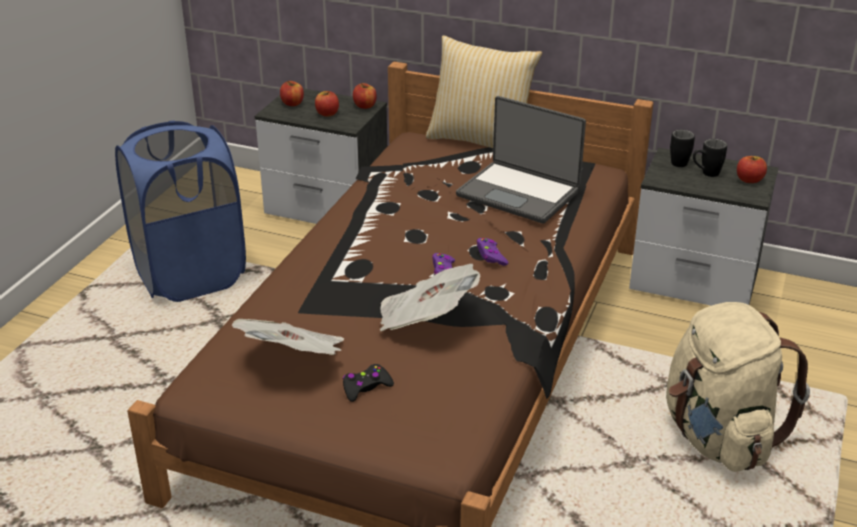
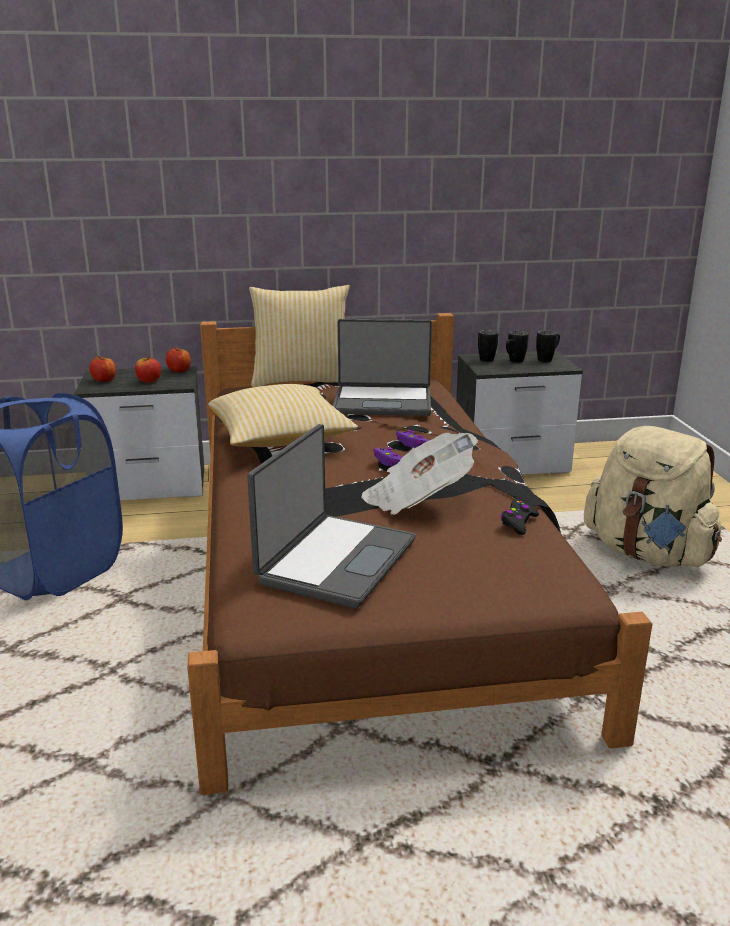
camera: 30 degrees left, 10 degrees down
newspaper [232,319,344,355] -> laptop [247,424,416,608]
black game controller [343,364,394,402] -> black game controller moved to [500,500,539,535]
apple [737,156,767,183] -> black mug [536,330,560,362]
none -> pillow [208,384,358,447]

